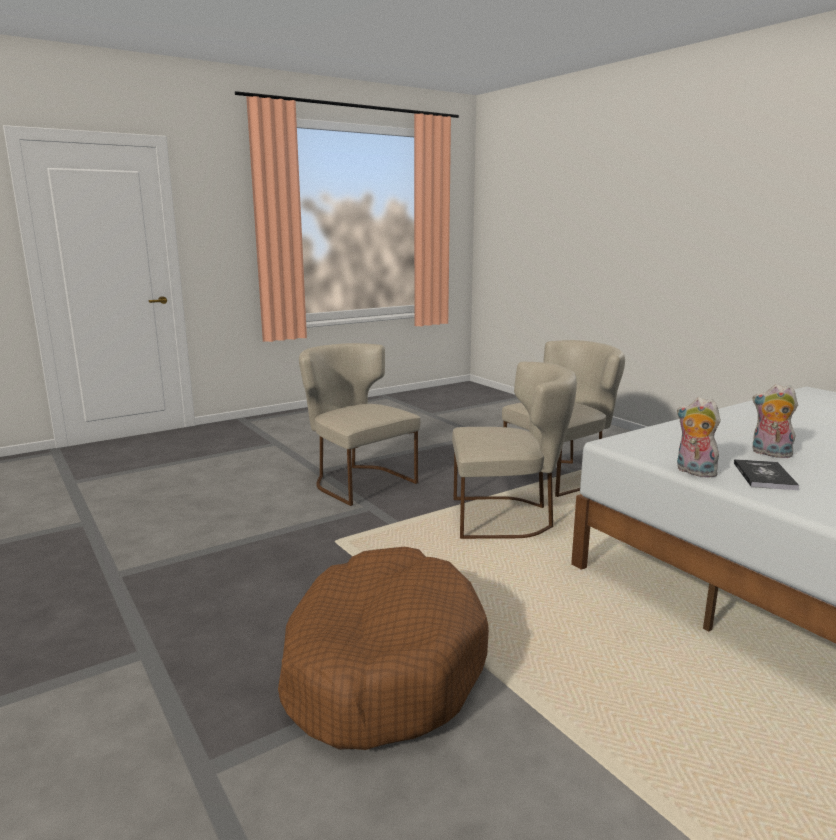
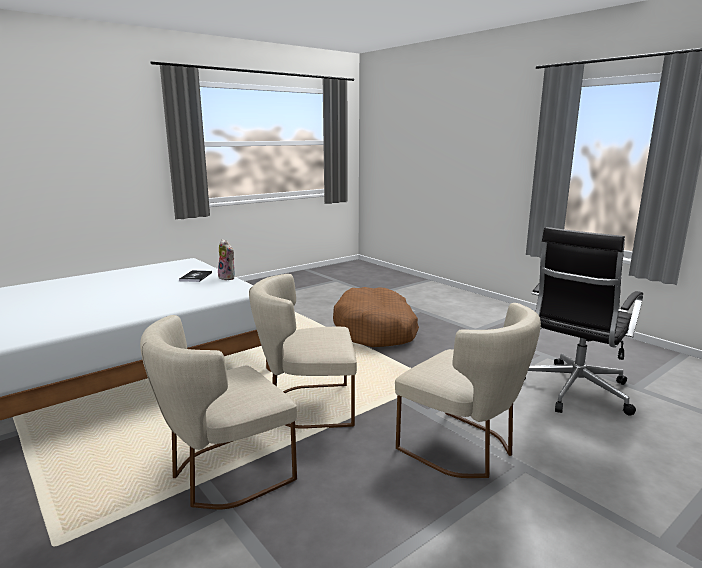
camera: 175 degrees right, 0 degrees up
plush toy [753,384,798,458] -> none
none -> black office chair [525,227,643,416]

